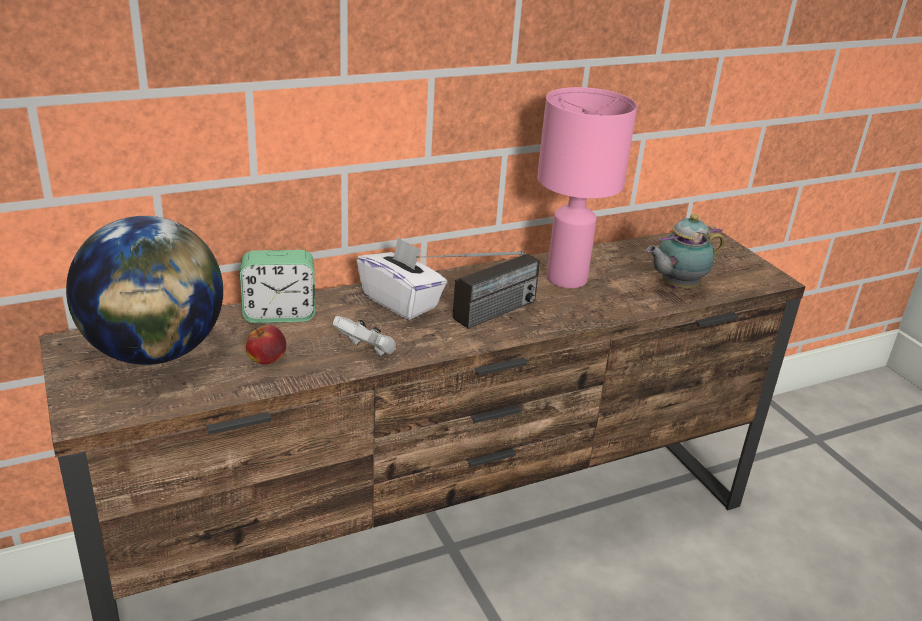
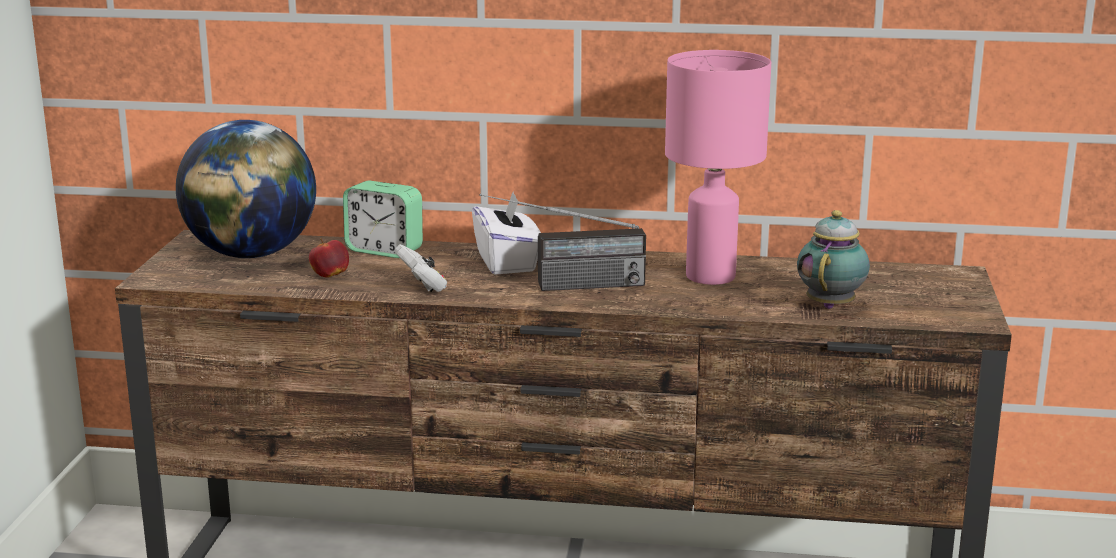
camera: 35 degrees right, 10 degrees down
teapot [647,214,725,288] -> teapot turned 105 degrees clockwise [797,210,870,309]

